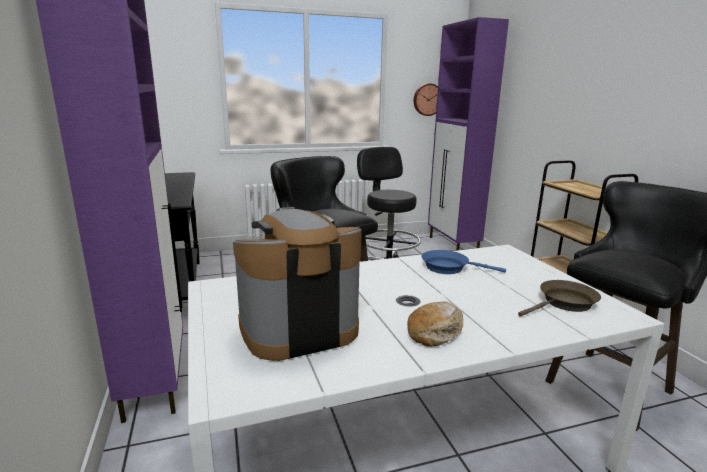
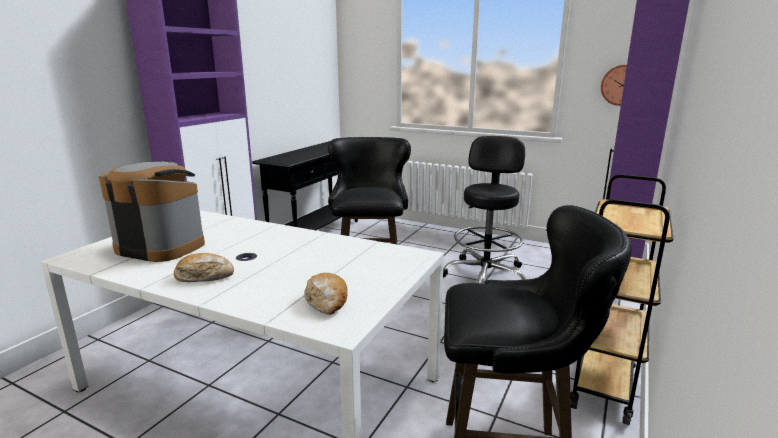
camera: 45 degrees right, 0 degrees up
blue frying pan [421,250,506,274] -> none
brown frying pan [518,280,601,317] -> bread [304,273,348,315]

